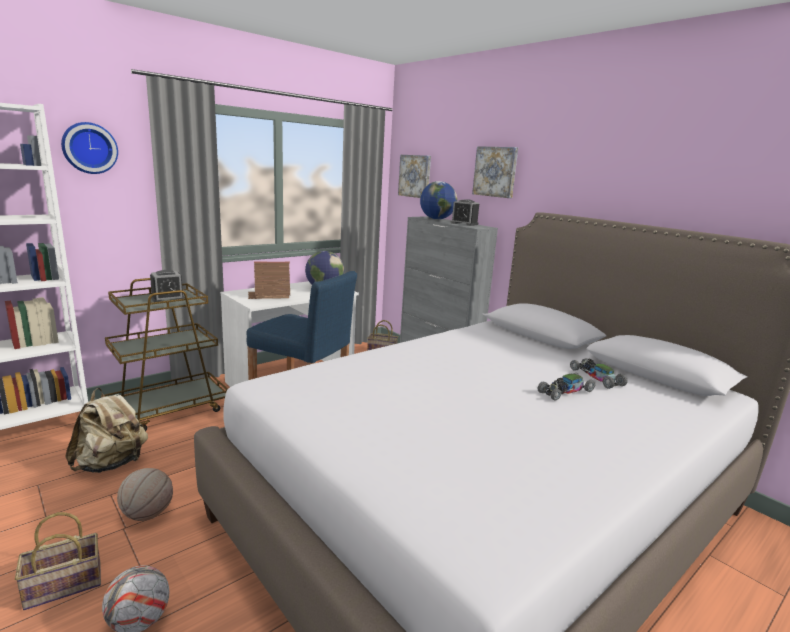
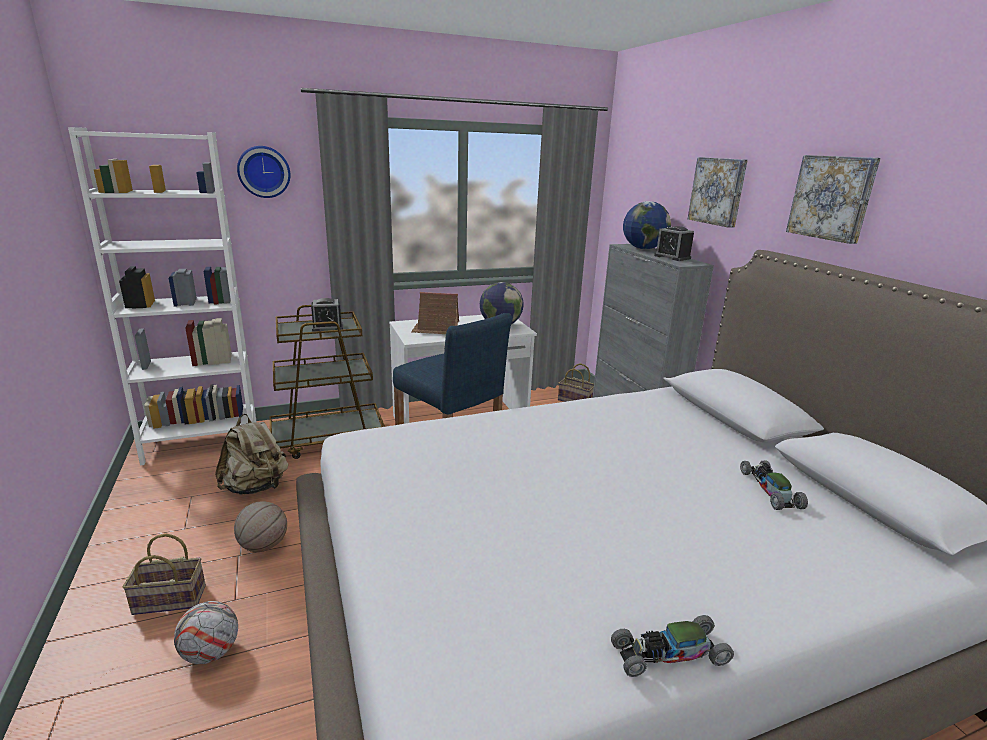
camera: 20 degrees right, 5 degrees up
picture [398,155,431,198] -> picture moved to [786,155,881,244]
toy car [537,372,596,401] -> toy car moved to [611,615,734,677]

